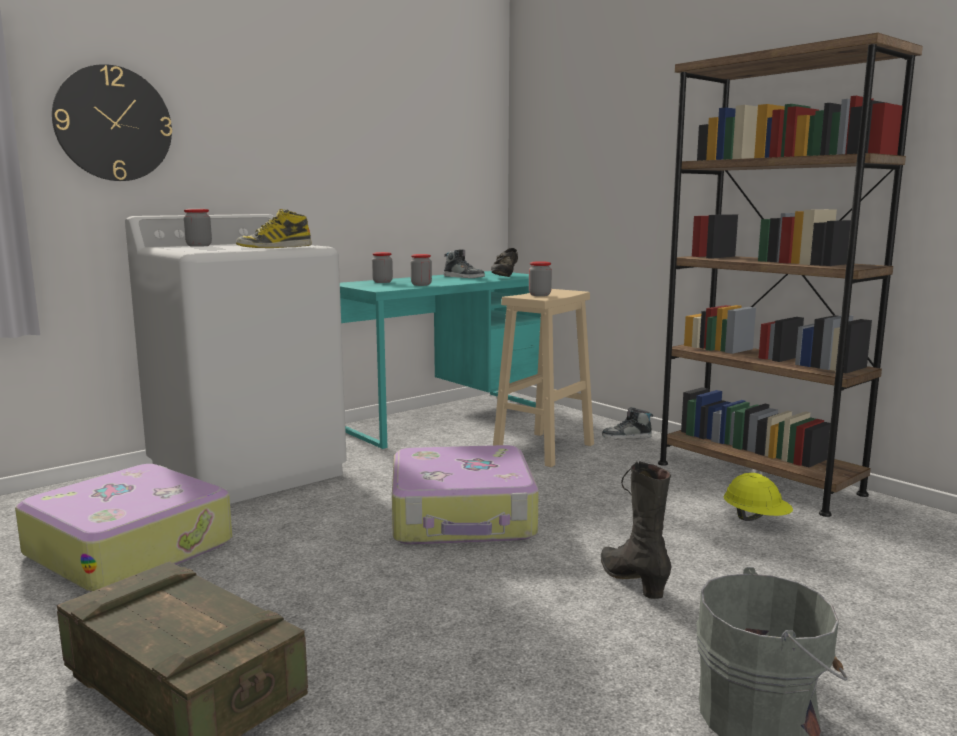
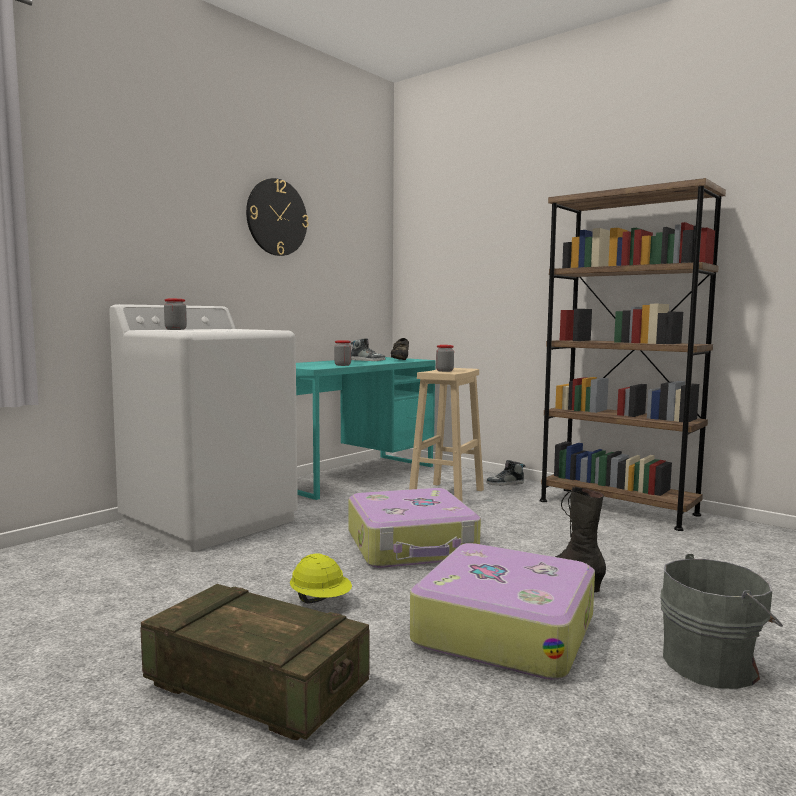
camera: 10 degrees left, 5 degrees down
suitcase [15,464,232,592] -> suitcase moved to [410,543,595,680]
wall clock [52,64,172,181] -> wall clock moved to [246,178,309,256]
boot [236,209,312,248] -> none
jar [372,252,393,283] -> none
yellow hard hat [724,473,793,521] -> yellow hard hat moved to [290,553,352,604]

